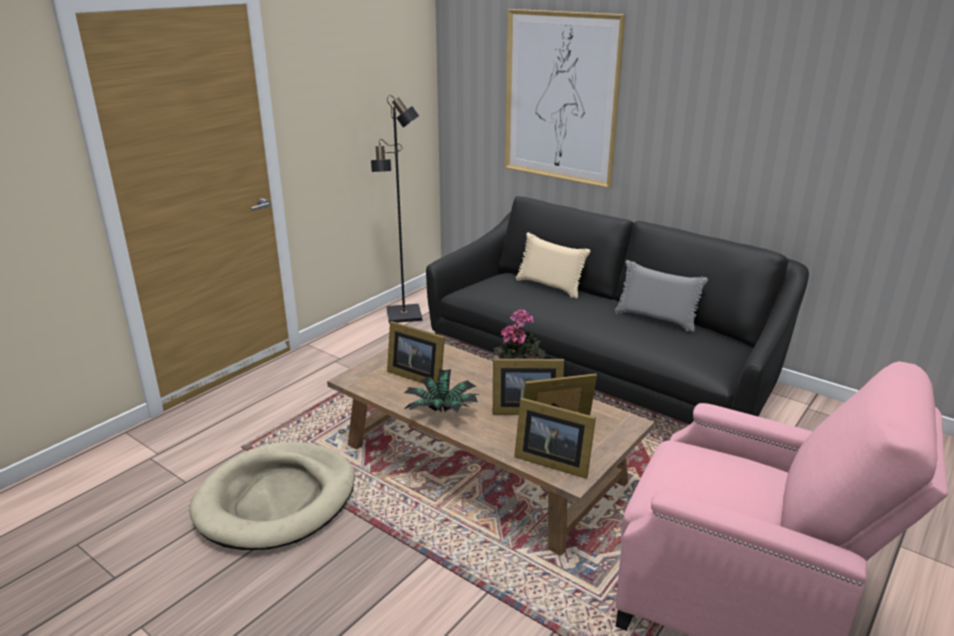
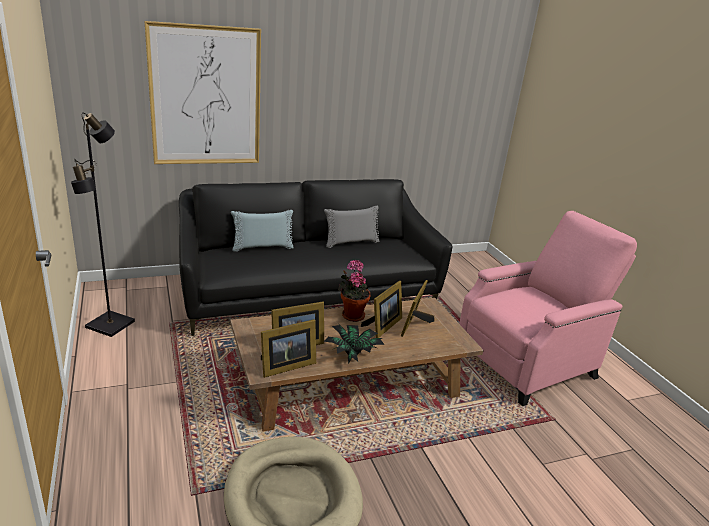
camera: 60 degrees left, 0 degrees up
picture frame [514,398,596,479] -> picture frame moved to [261,319,316,378]
beige pillow [516,232,590,299] -> blue pillow [231,210,294,252]

